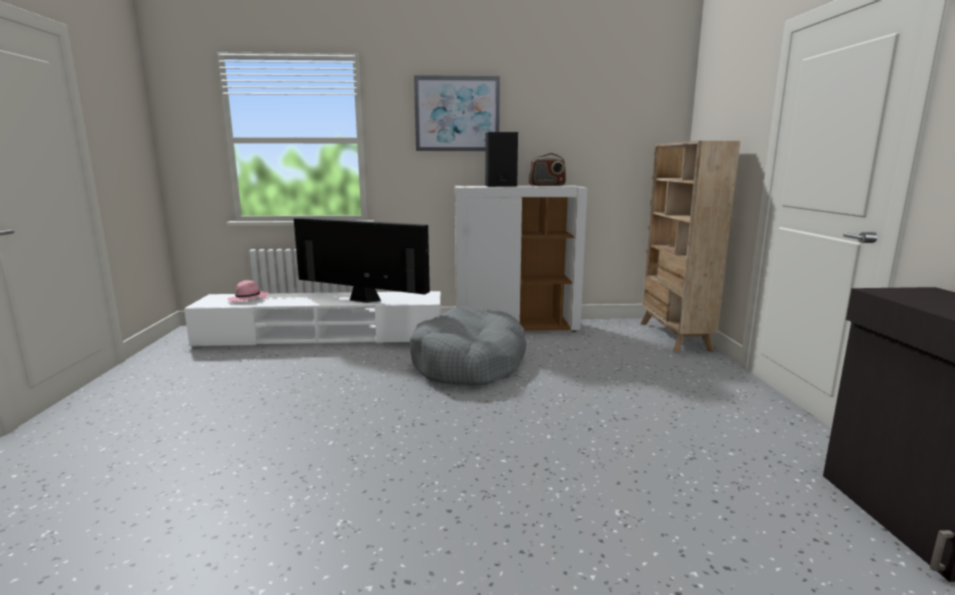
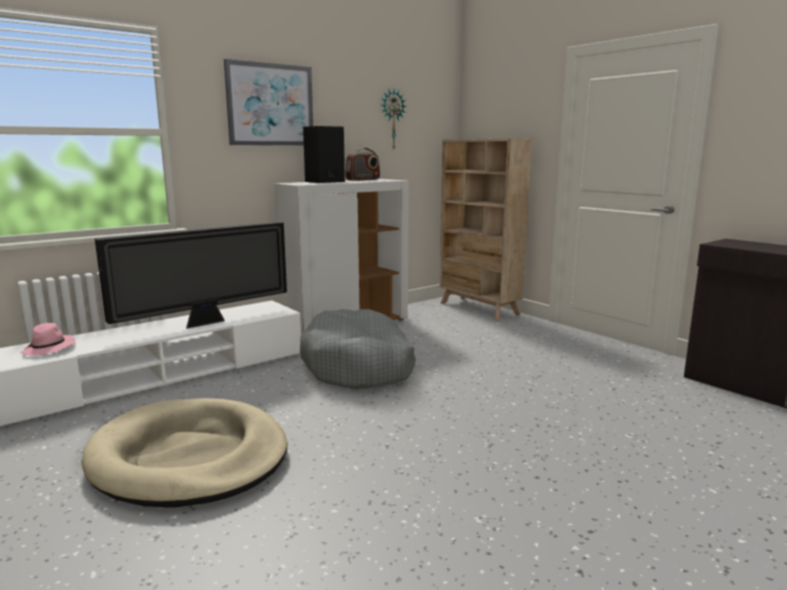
camera: 35 degrees left, 0 degrees up
television [294,218,430,303] -> television turned 150 degrees clockwise [95,222,287,329]
none -> beige dog bed [82,398,287,507]
none -> wall clock [382,89,407,149]

